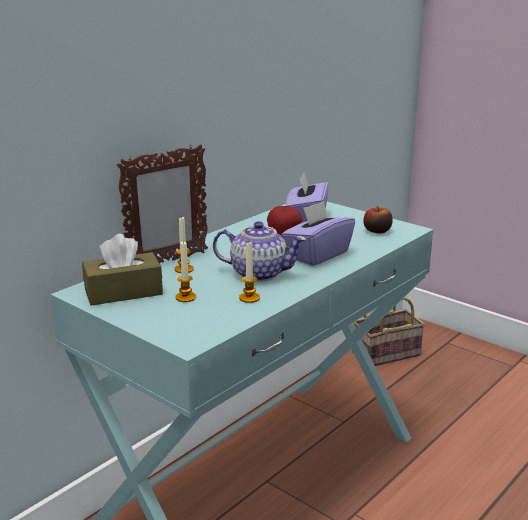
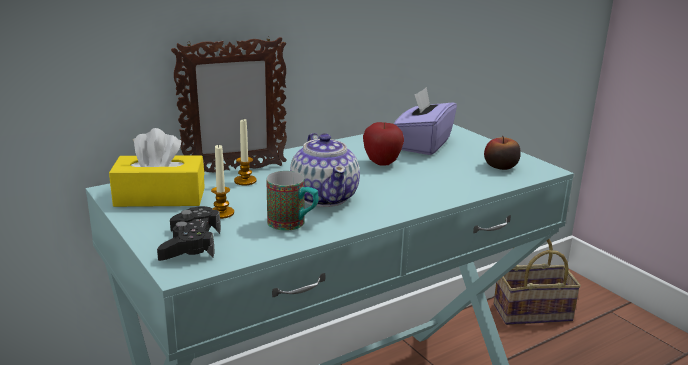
camera: 15 degrees right, 0 degrees up
brown tissue box [82,234,163,306] -> yellow tissue box [109,128,205,207]
teapot [213,221,306,282] -> teapot turned 45 degrees clockwise [290,133,360,207]
candle [239,242,260,303] -> mug [266,171,319,231]
purple tissue box [281,201,355,266] -> none
none -> black game controller [157,206,221,261]

